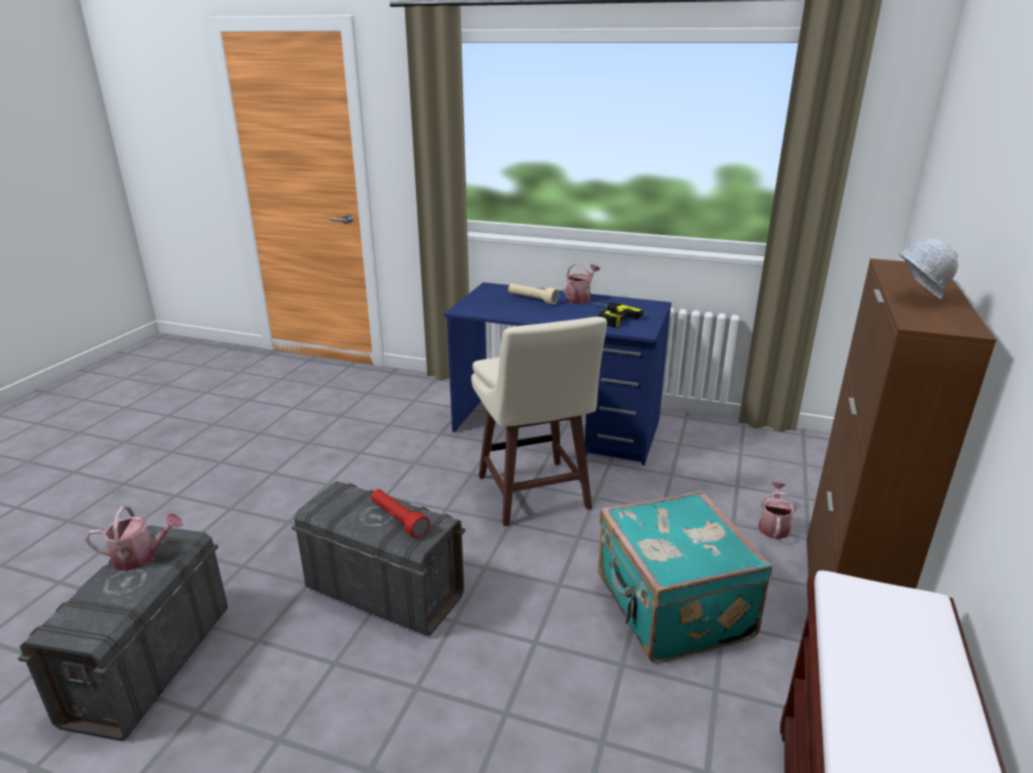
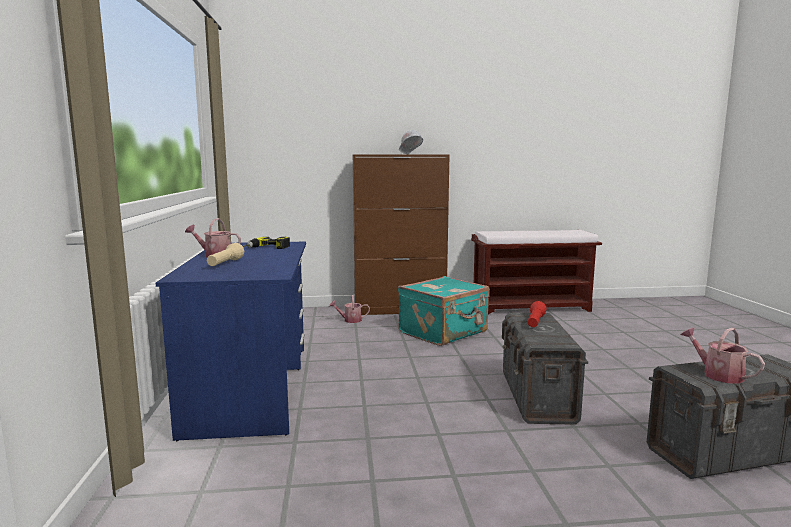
camera: 115 degrees left, 15 degrees down
beige stool [471,317,607,526] -> none

